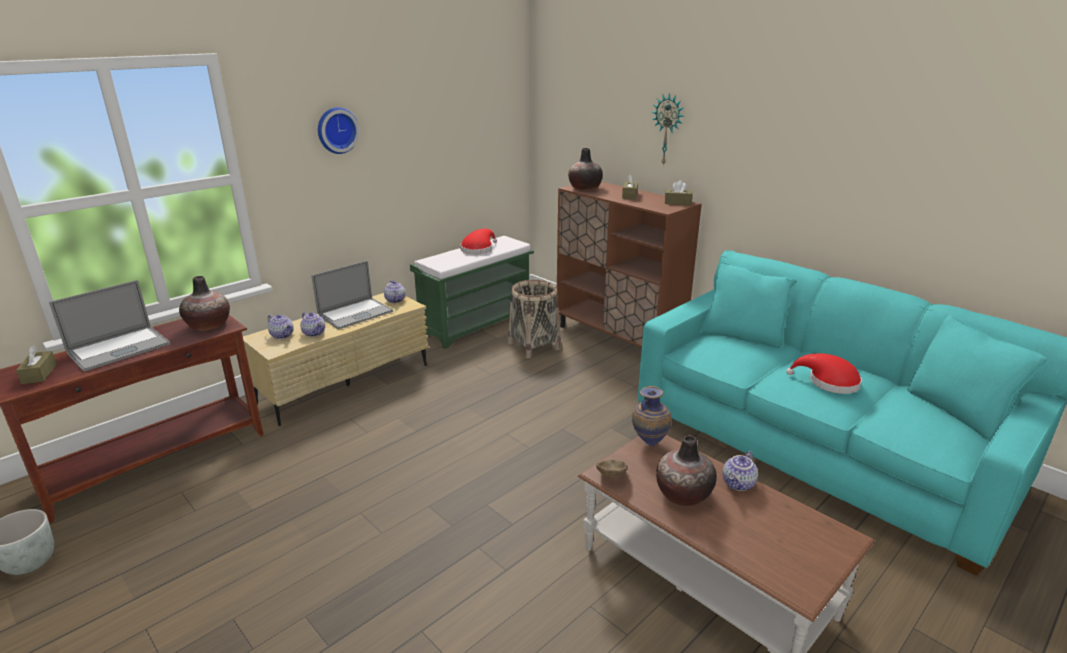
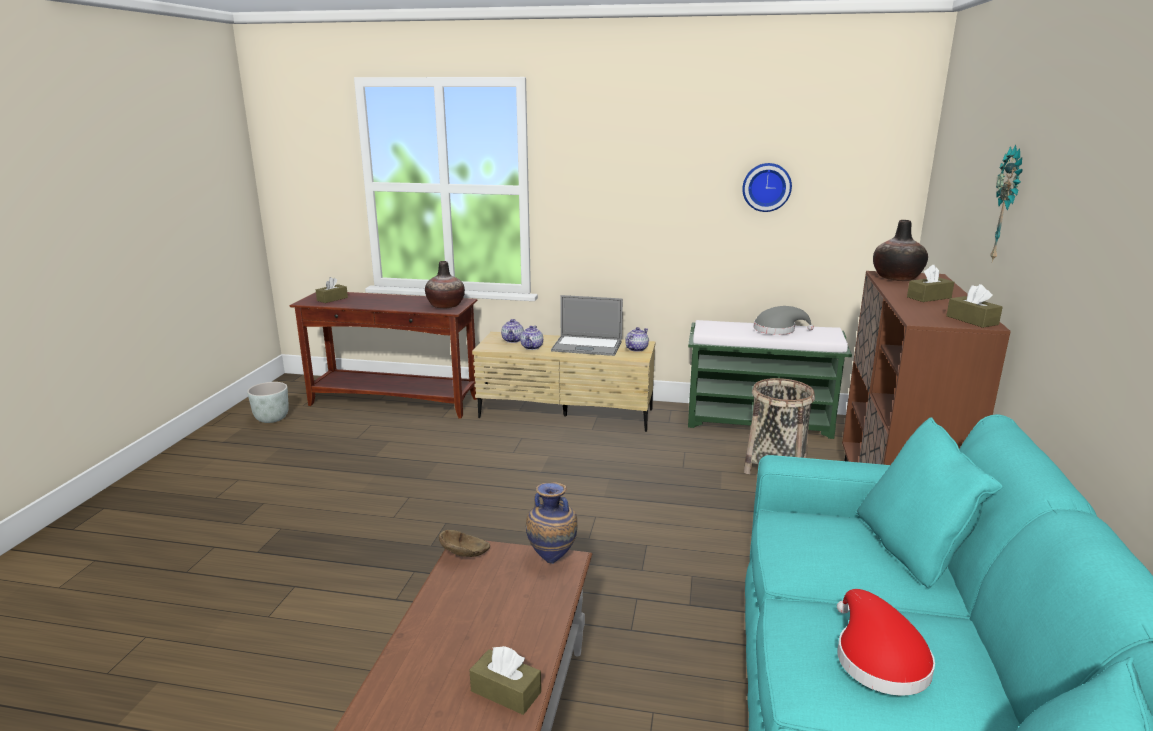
camera: 55 degrees right, 5 degrees down
laptop [49,280,170,372] -> none
wall clock [318,107,359,154] -> wall clock moved to [742,163,792,212]
red hat [460,229,497,254] -> grey hat [754,306,814,335]
vase [656,435,717,506] -> none
teapot [723,451,758,491] -> none
none -> brown tissue box [470,646,541,715]

